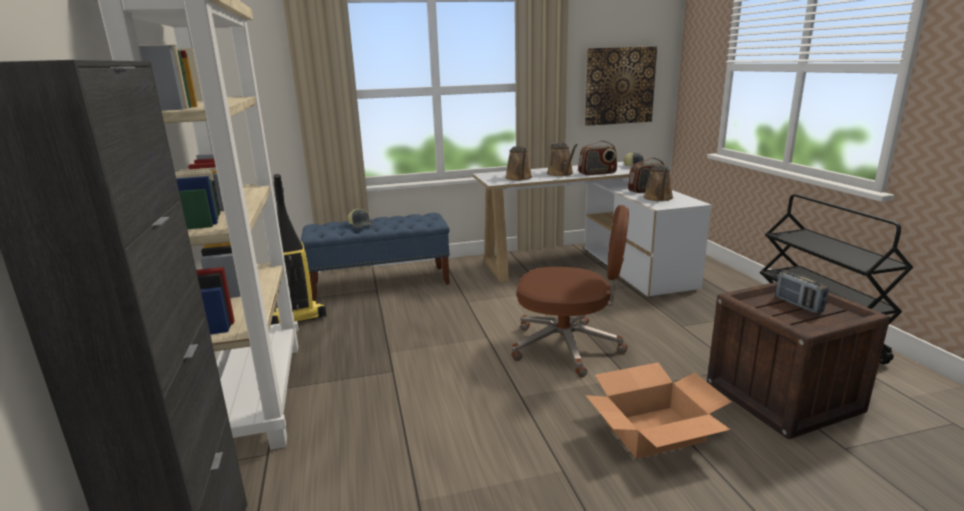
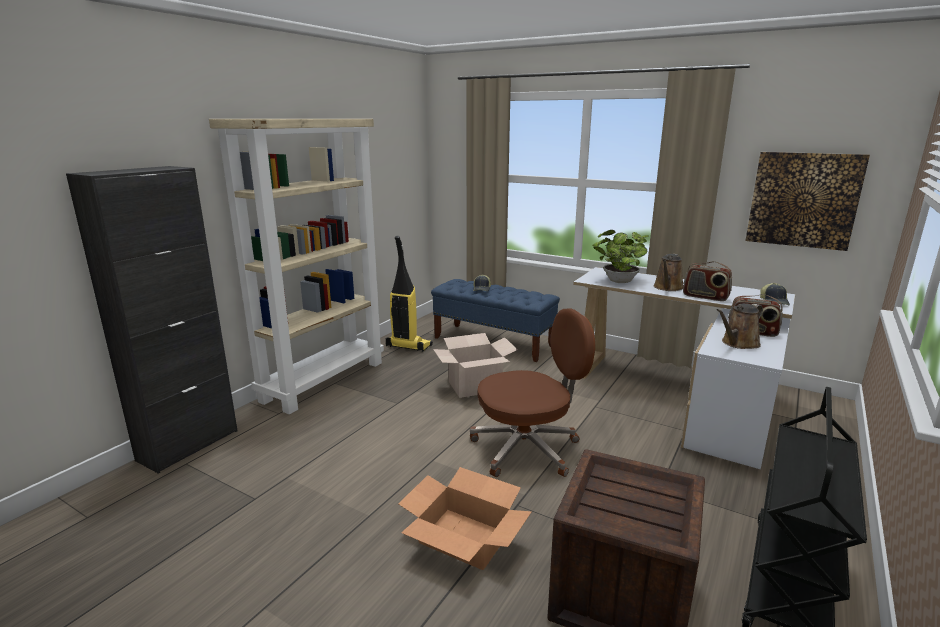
camera: 45 degrees right, 0 degrees up
brown watering can [505,146,533,181] -> potted plant [592,230,649,283]
brown office chair [511,205,629,377] -> brown office chair turned 75 degrees counterclockwise [470,309,595,477]
radio [775,271,829,314] -> none
none -> cardboard box [433,333,518,398]

